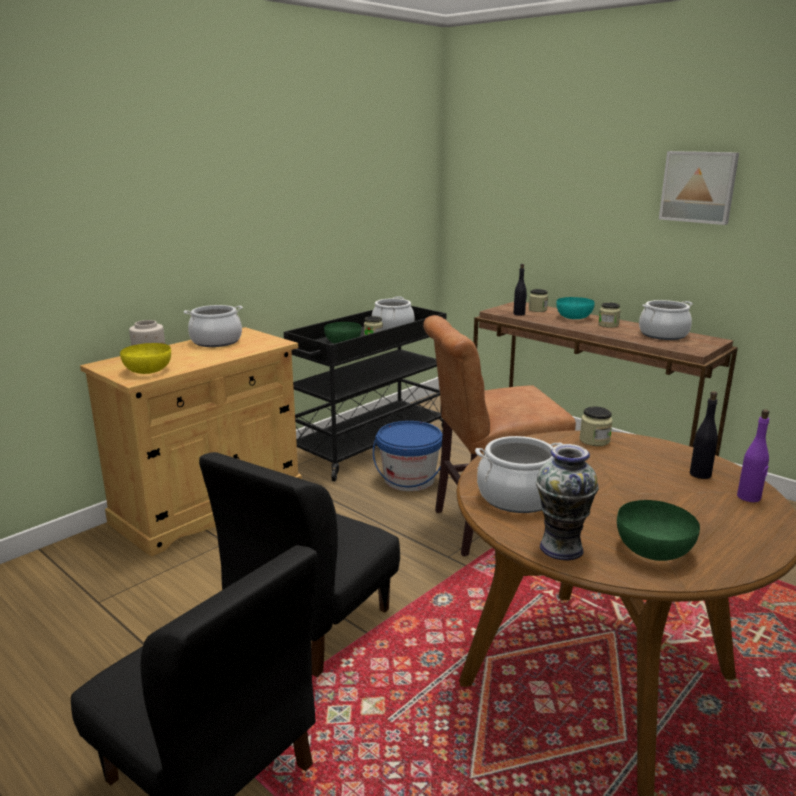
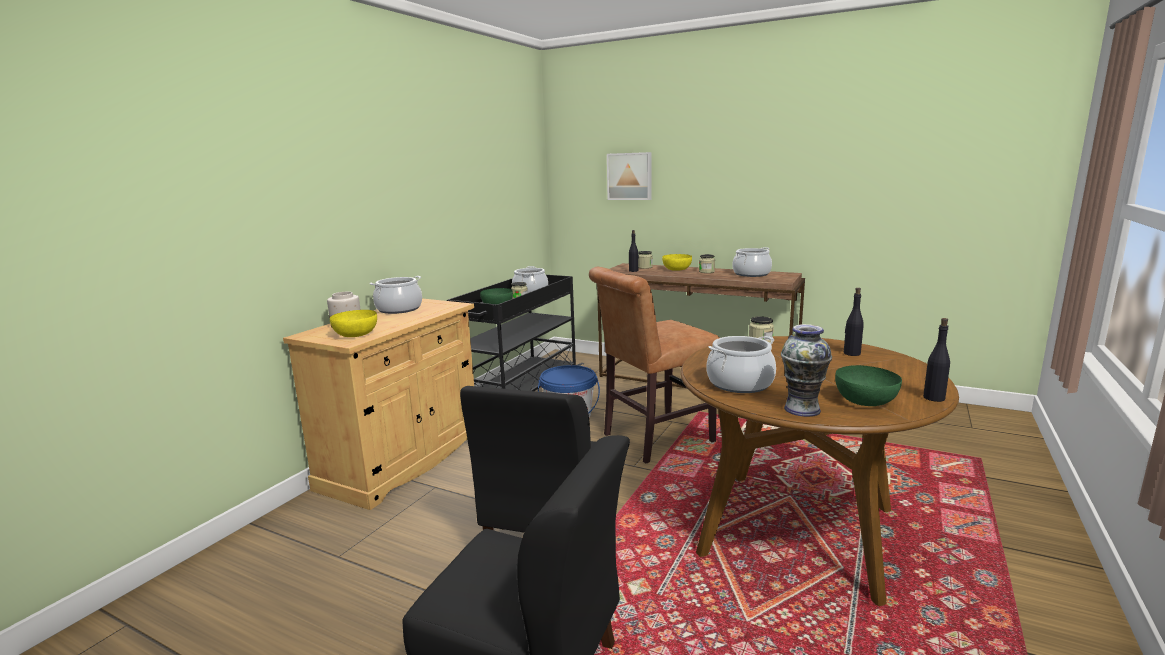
camera: 15 degrees left, 5 degrees down
turquoise bowl [556,297,595,319] -> yellow bowl [662,254,692,271]
picture [659,151,739,225] -> picture moved to [607,152,651,200]
purple bottle [737,409,769,502] -> none
none -> black bottle [923,318,950,402]

